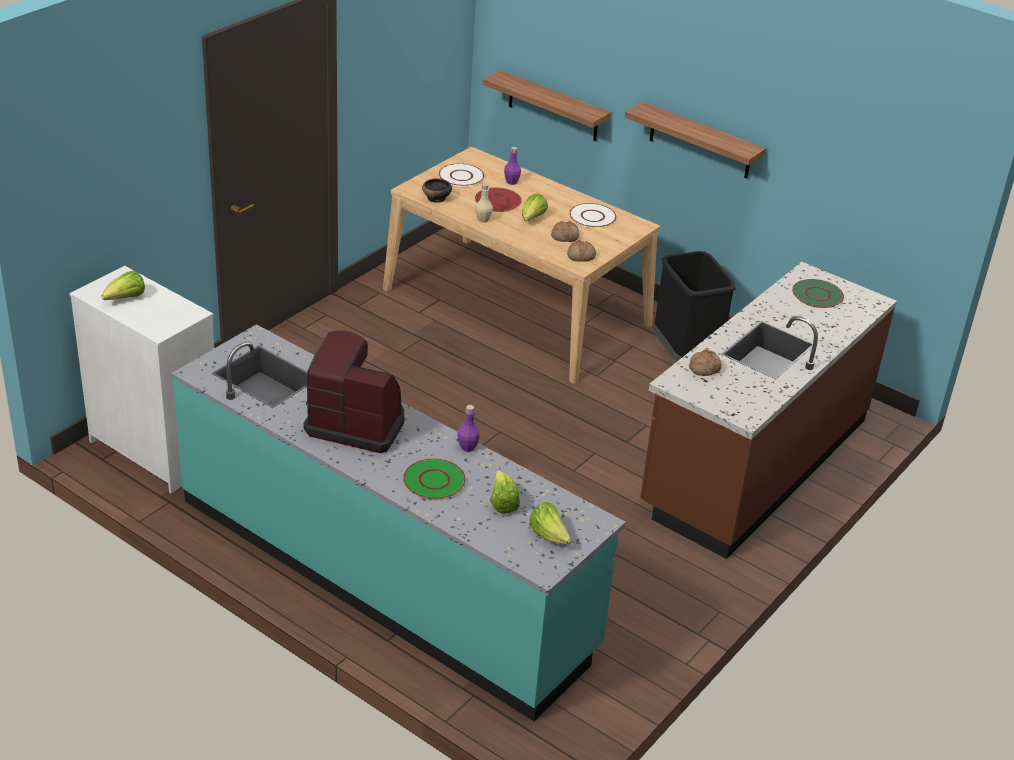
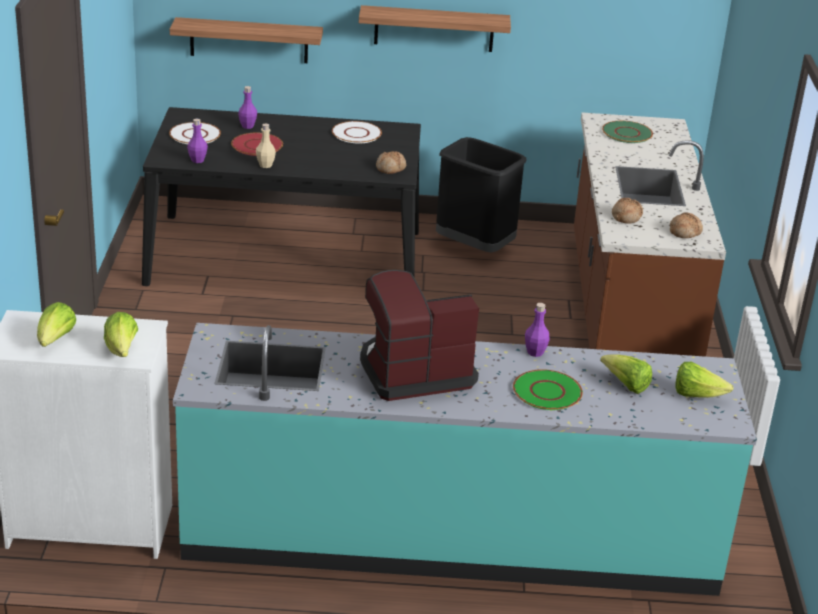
camera: 35 degrees left, 5 degrees down
beige dining table [383,147,660,384] -> black dining table [142,107,421,286]
bowl [422,178,452,203] -> purple bottle [187,119,208,163]
lettuce [522,194,548,221] -> lettuce moved to [104,312,138,357]
bread [551,221,579,242] -> bread moved to [670,212,703,238]

